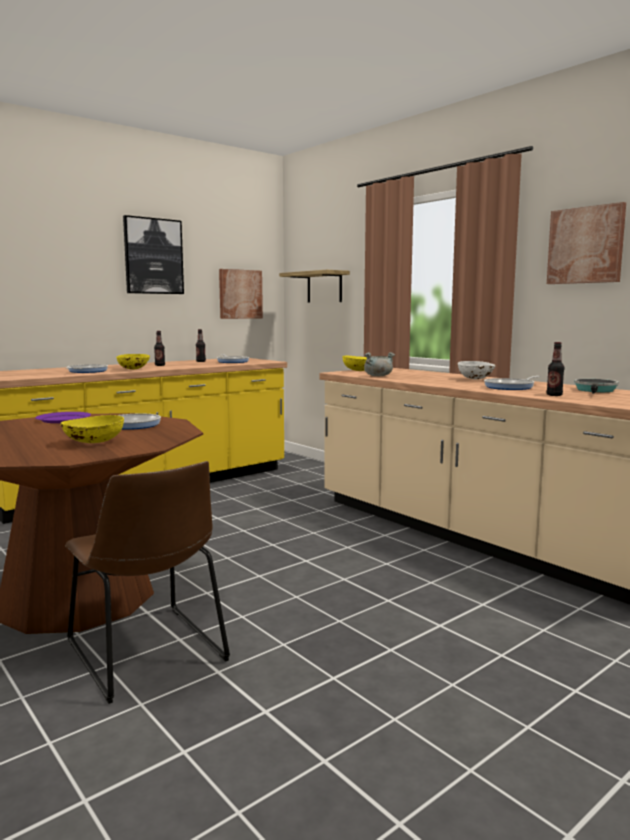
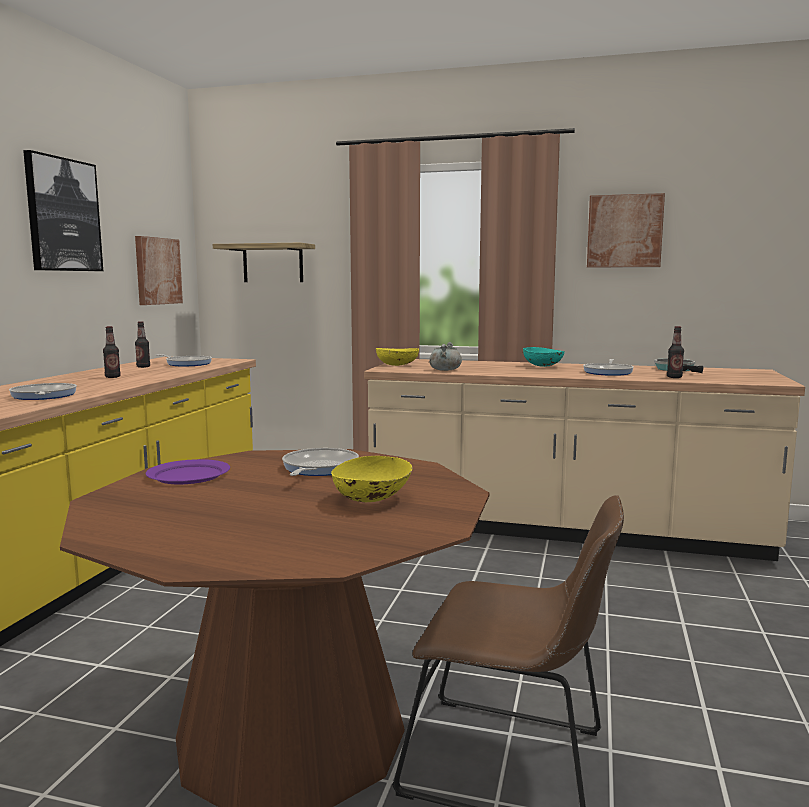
camera: 35 degrees left, 0 degrees up
yellow bowl [116,354,150,370] -> none
white bowl [458,361,496,380] -> turquoise bowl [523,347,565,367]

